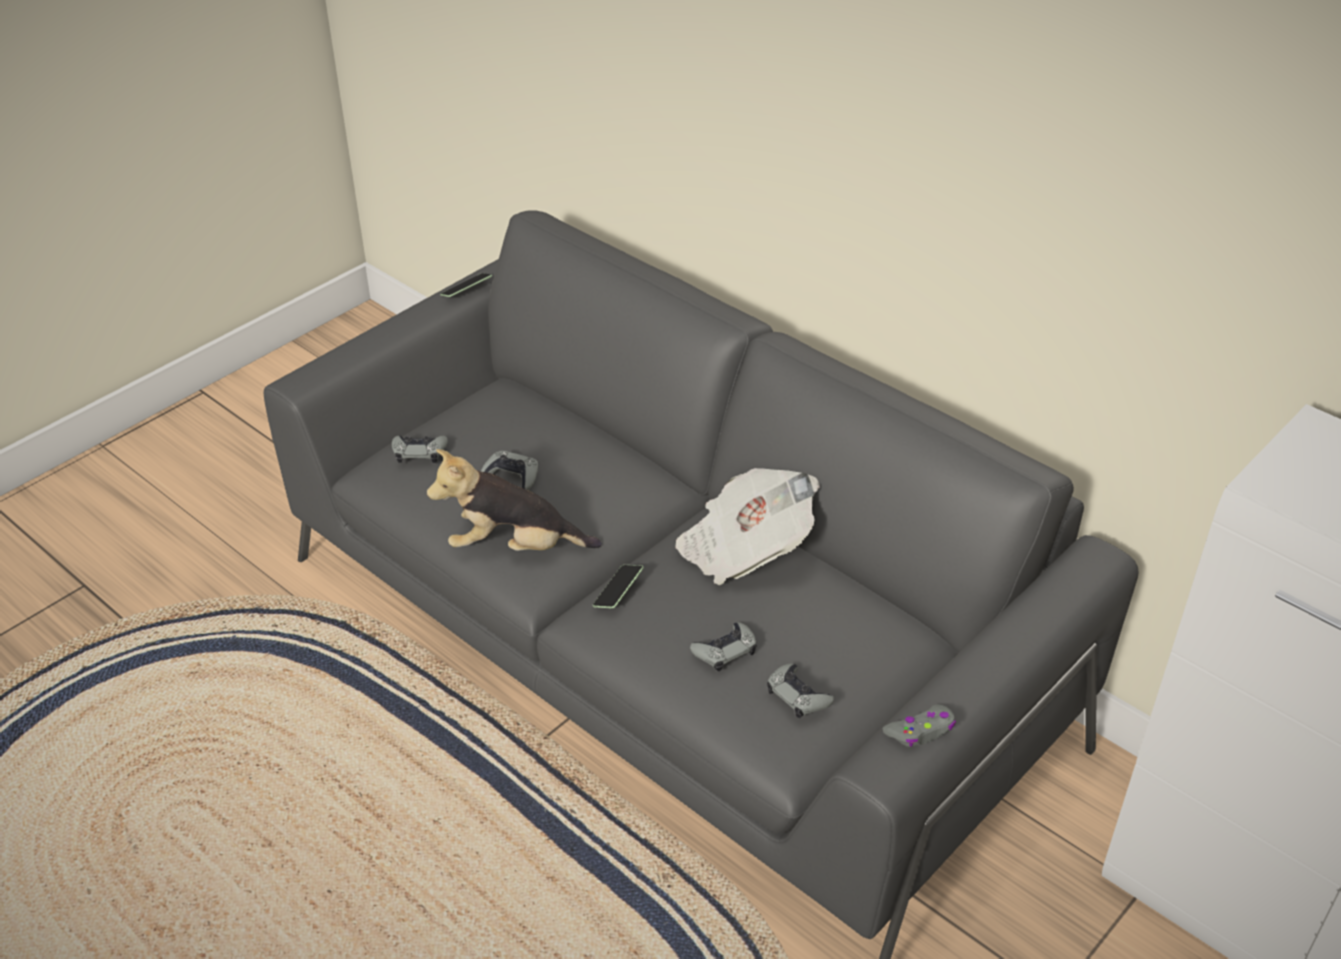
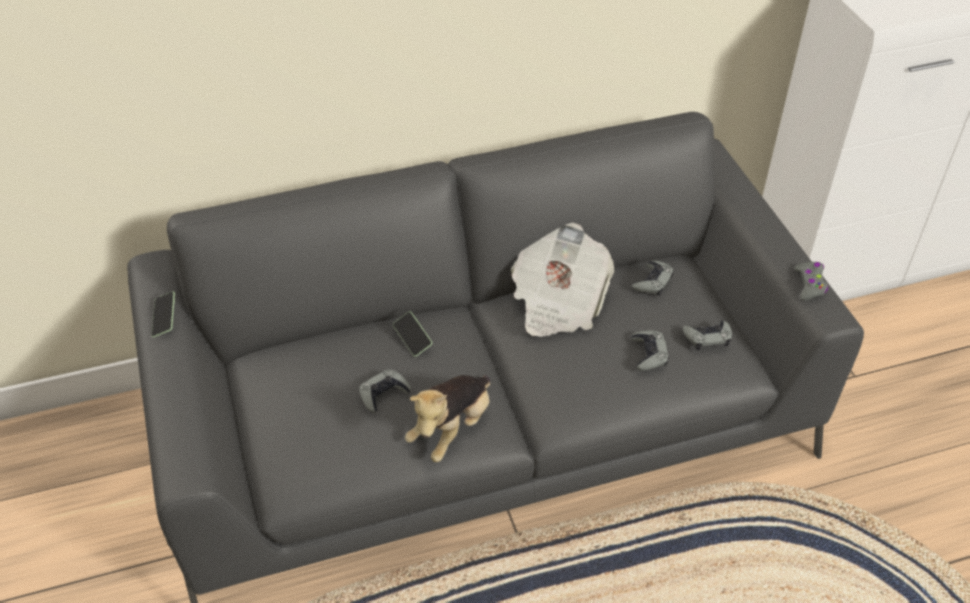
camera: 60 degrees left, 5 degrees up
grey game controller [392,435,448,463] -> grey game controller moved to [632,261,674,296]
phone [593,565,644,609] -> phone moved to [393,311,432,357]

